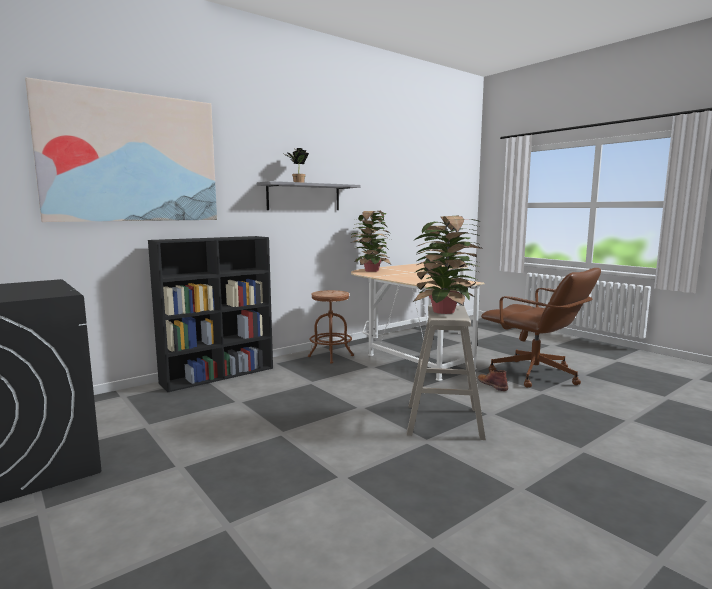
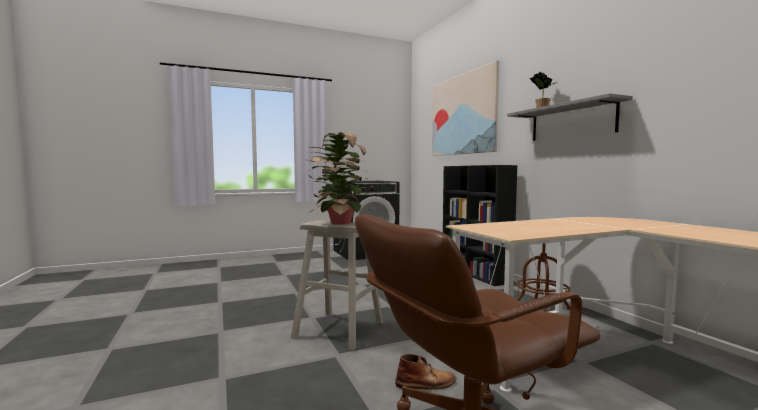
camera: 105 degrees right, 5 degrees down
potted plant [351,211,391,272] -> none

